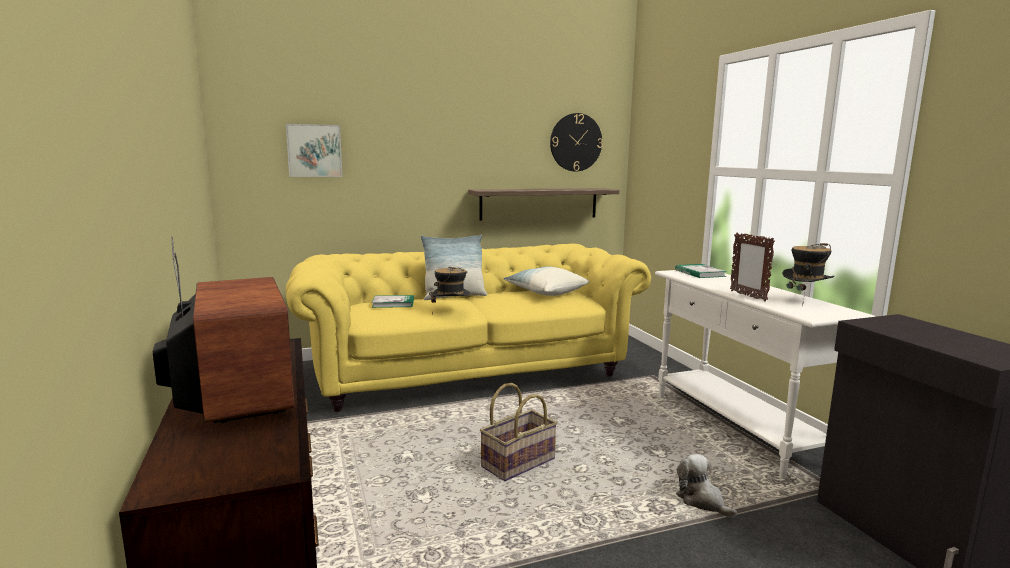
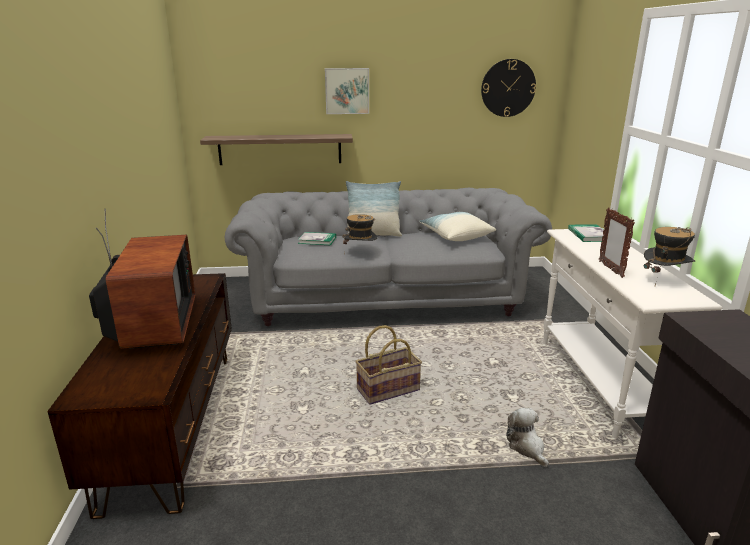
camera: 15 degrees right, 10 degrees up
picture [286,124,342,177] -> picture moved to [325,68,369,114]
yellow sofa [286,244,651,412] -> grey sofa [225,188,552,326]
shelf [468,188,619,221] -> shelf moved to [200,134,353,165]

